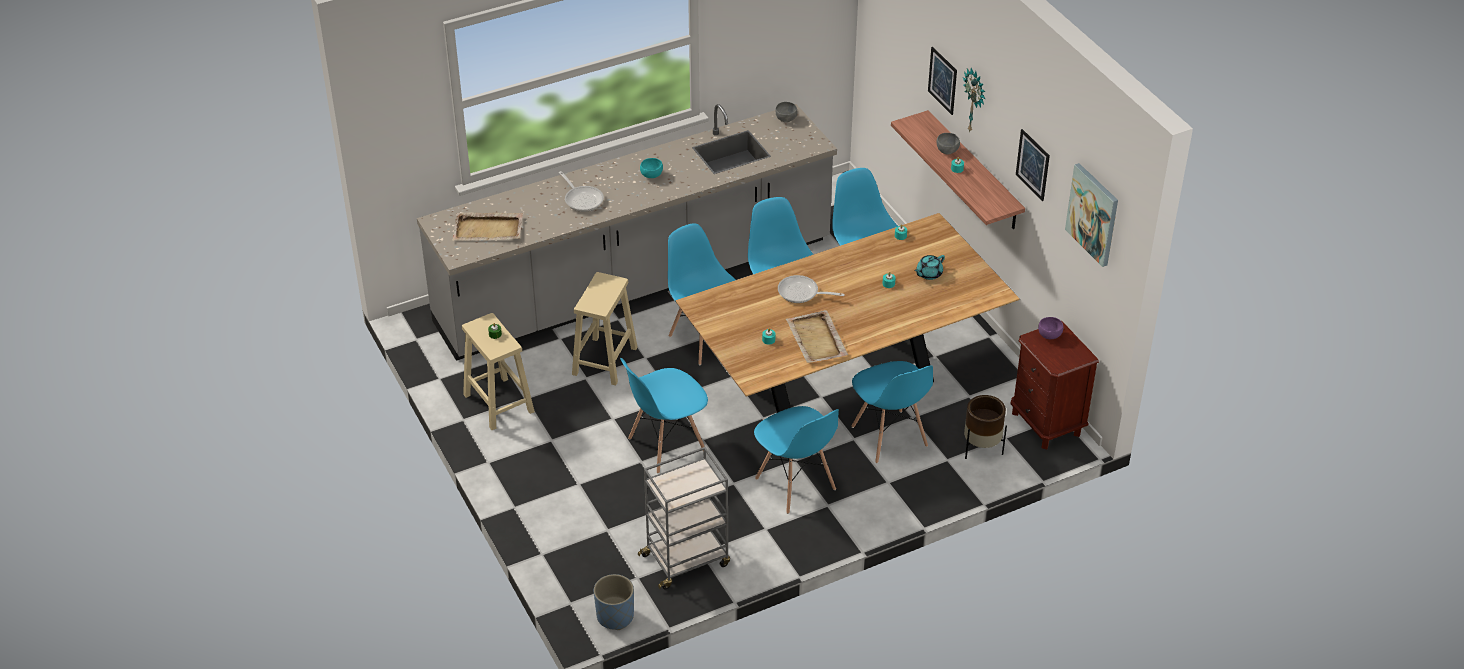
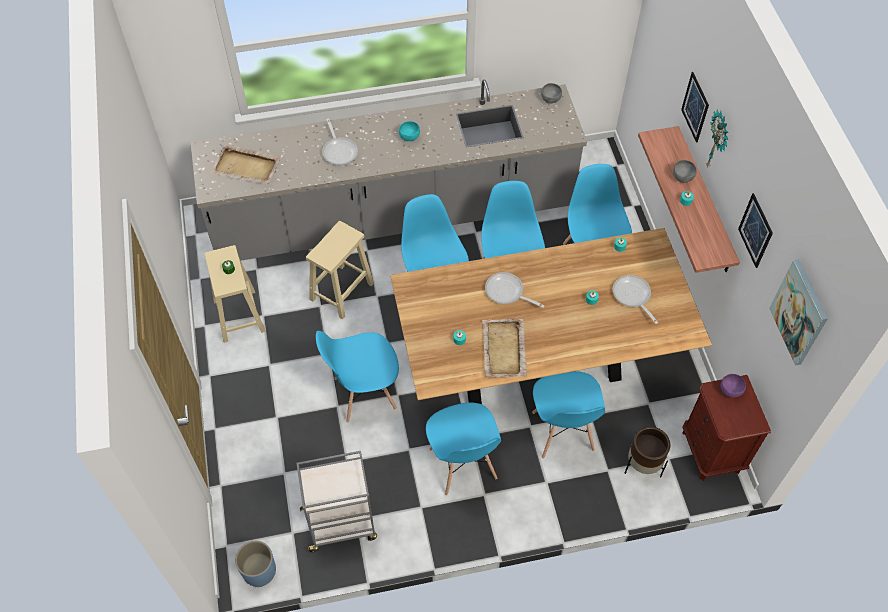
camera: 15 degrees right, 15 degrees up
turquoise teapot [914,255,945,280] -> frying pan [613,275,658,324]

